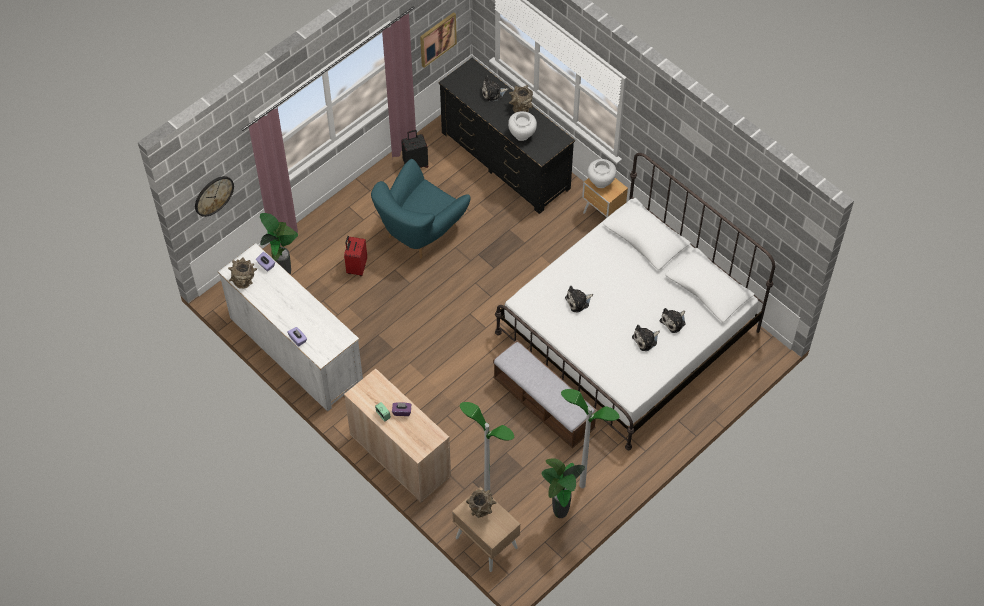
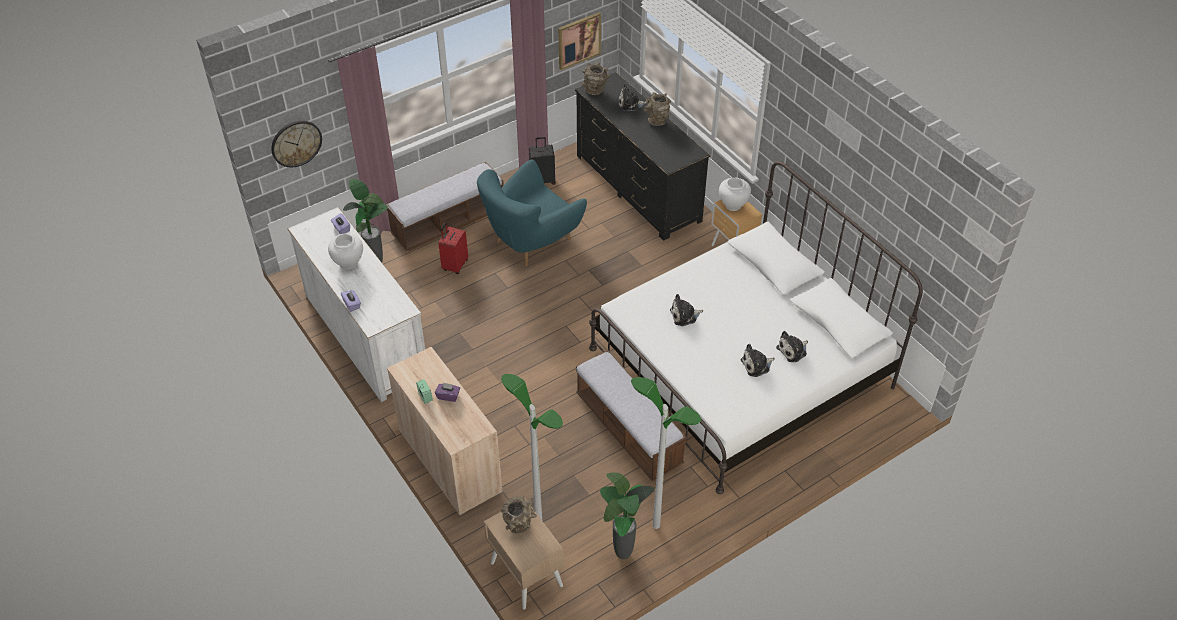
camera: 10 degrees right, 10 degrees down
brown vase [228,257,257,289] -> brown vase moved to [581,62,611,95]
white vase [508,111,537,141] -> white vase moved to [328,233,363,269]
none -> bench [386,162,504,251]

